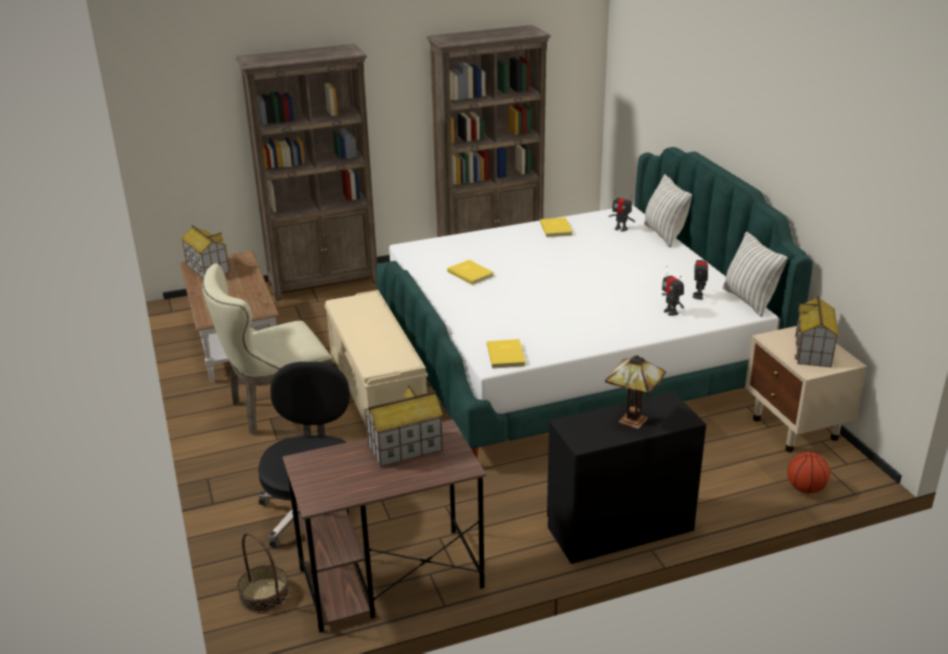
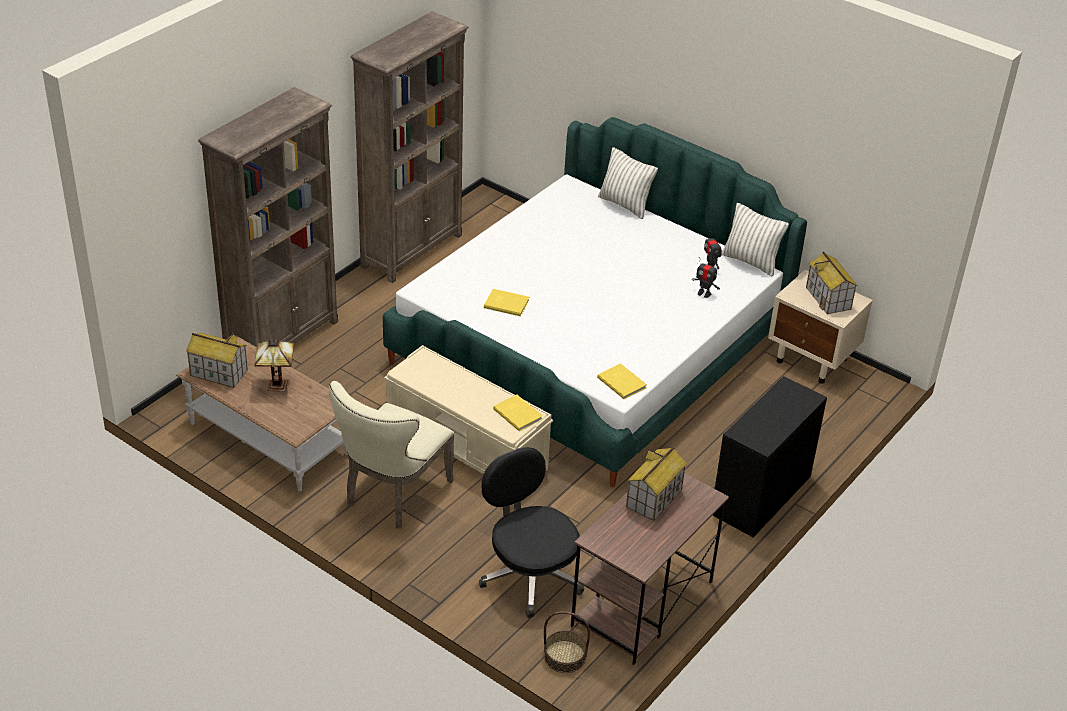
camera: 35 degrees left, 10 degrees up
yellow book [540,218,573,237] -> yellow book moved to [493,394,542,431]
table lamp [605,355,666,429] -> table lamp moved to [255,339,294,392]
toy robot [609,191,635,232] -> none
basketball [787,452,830,493] -> none

